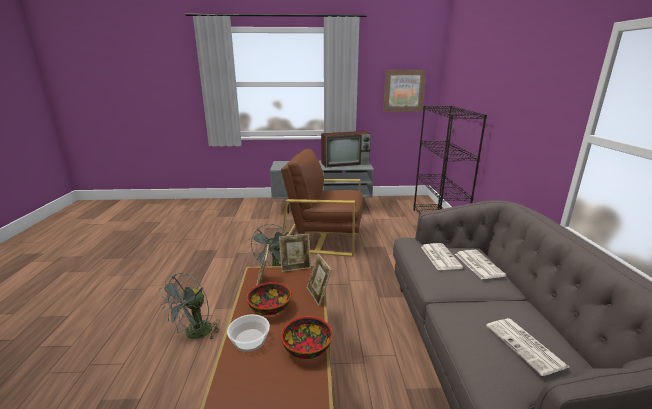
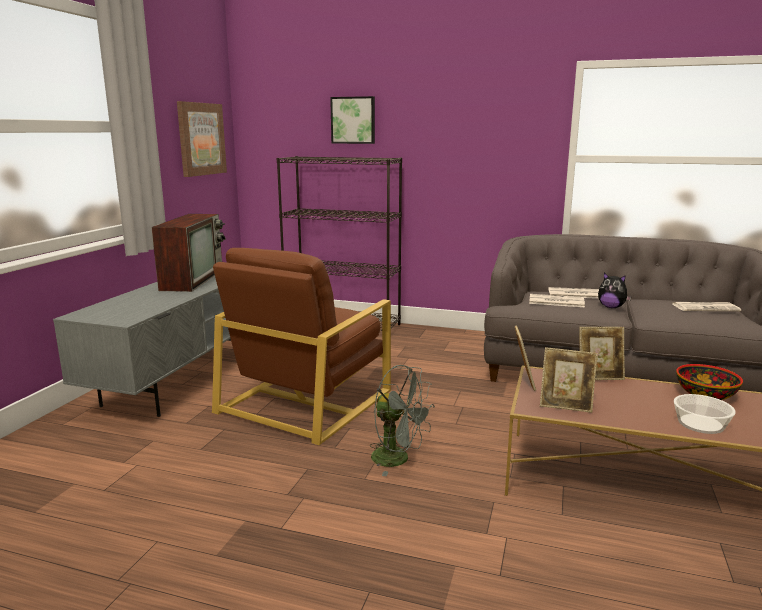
camera: 70 degrees left, 5 degrees down
grey fan [159,273,220,339] -> none
bowl [247,282,291,315] -> none
none -> picture [330,96,375,144]
none -> plush toy [598,273,632,308]

